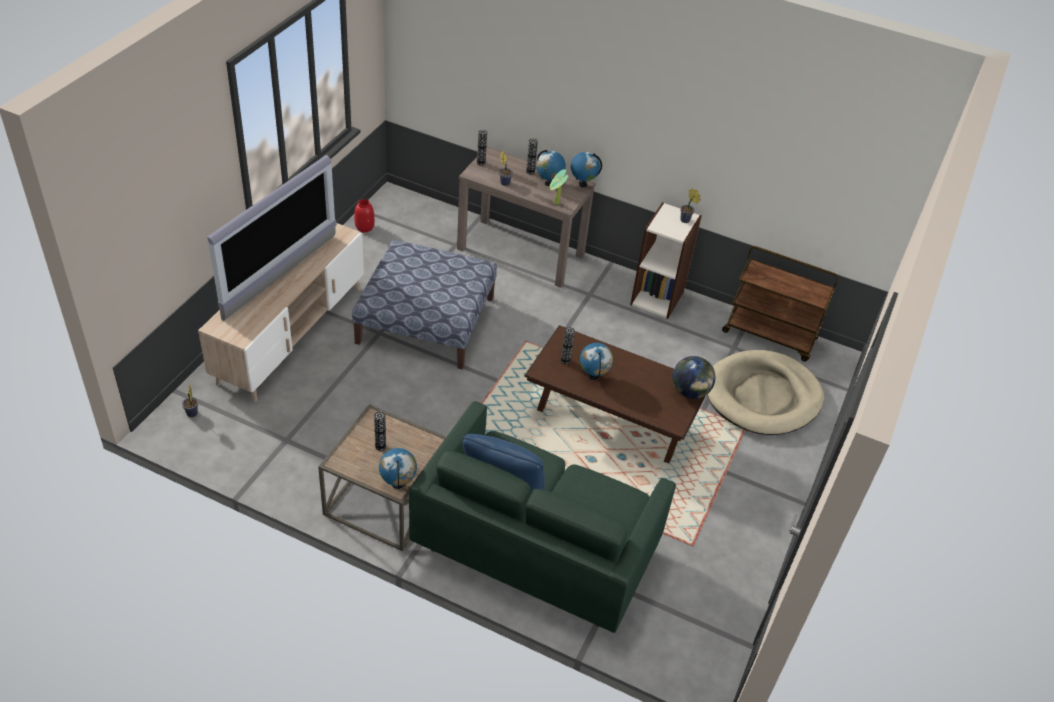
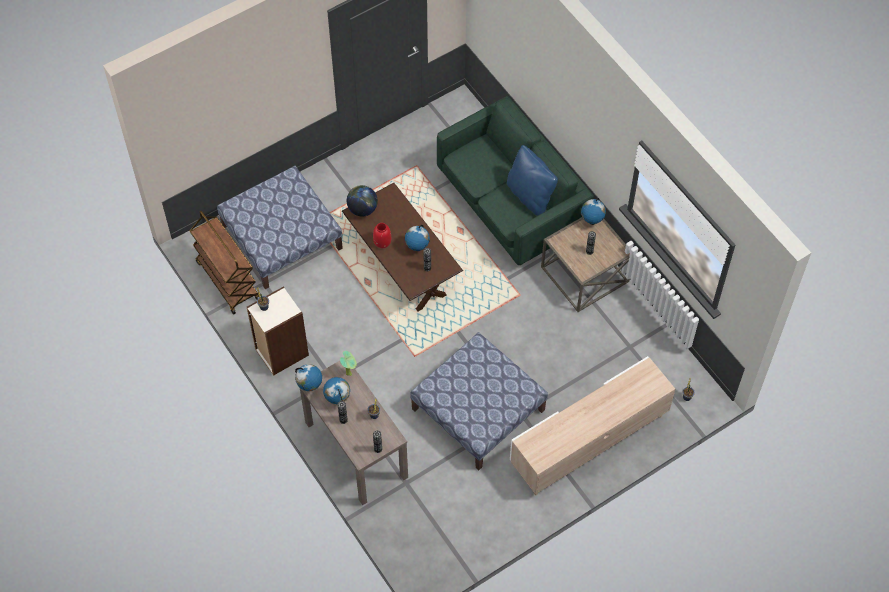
camera: 145 degrees left, 15 degrees up
television [207,155,336,321] -> none
red vase [354,199,375,232] -> red vase moved to [373,223,391,248]
beige dog bed [707,350,824,435] -> ottoman [217,166,343,289]

